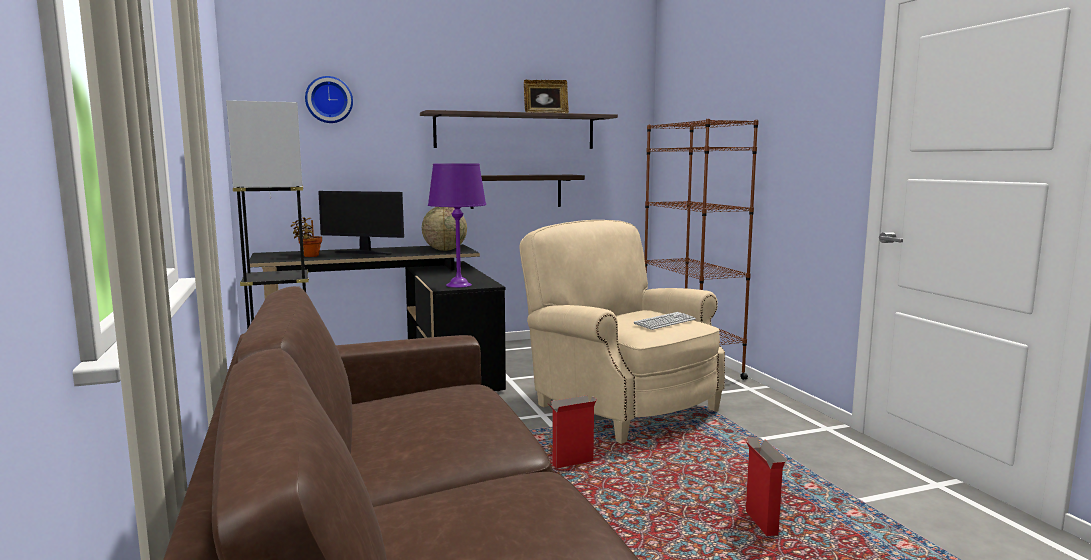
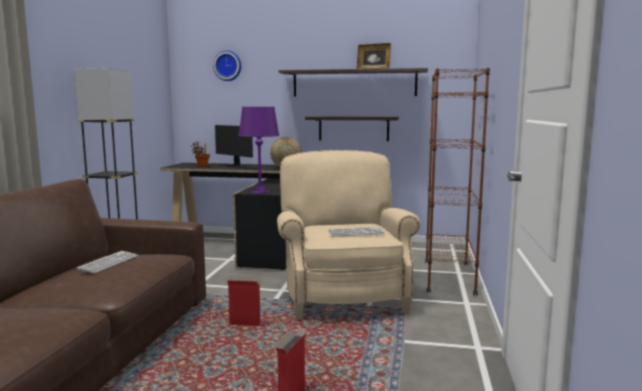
camera: 30 degrees right, 0 degrees up
none -> keyboard [77,251,138,273]

